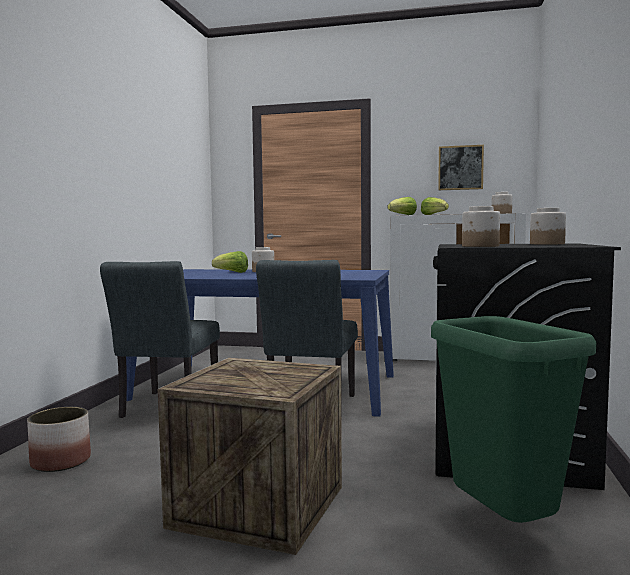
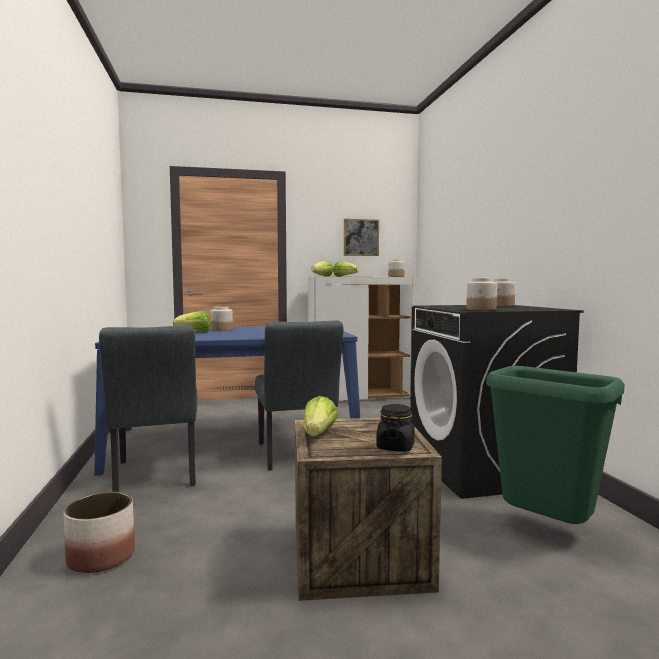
camera: 25 degrees left, 0 degrees up
none -> lettuce [304,396,338,436]
none -> black jar [376,404,415,452]

